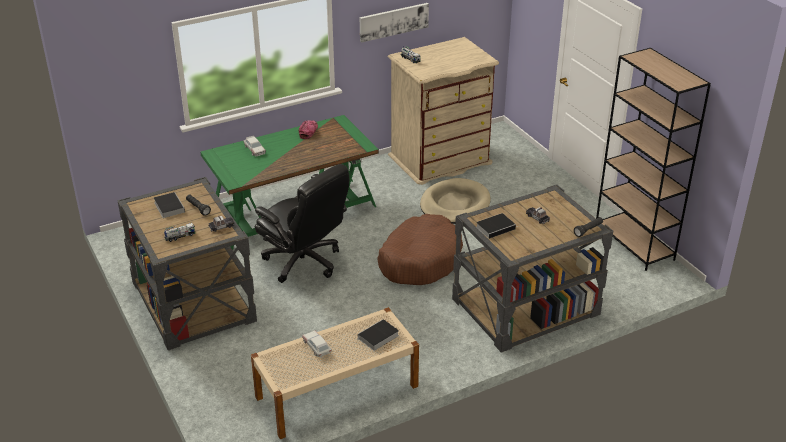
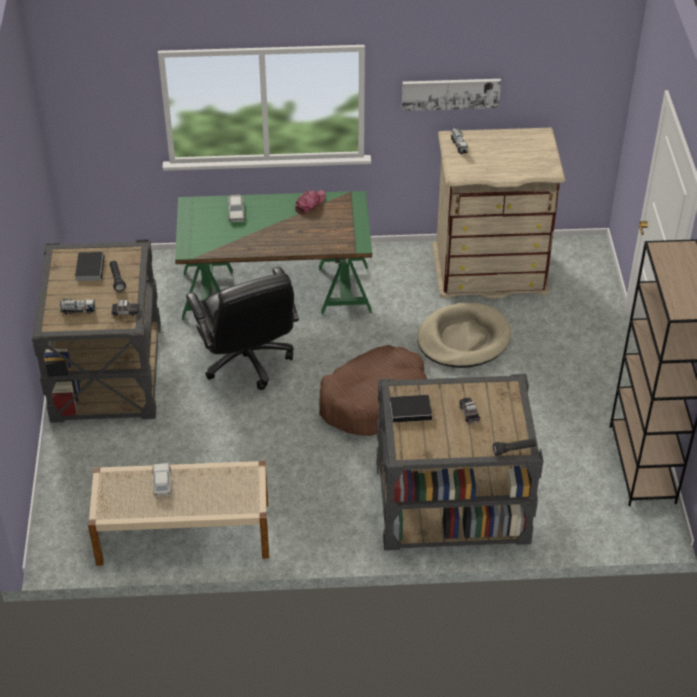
camera: 25 degrees right, 10 degrees up
book [354,319,399,351] -> none

